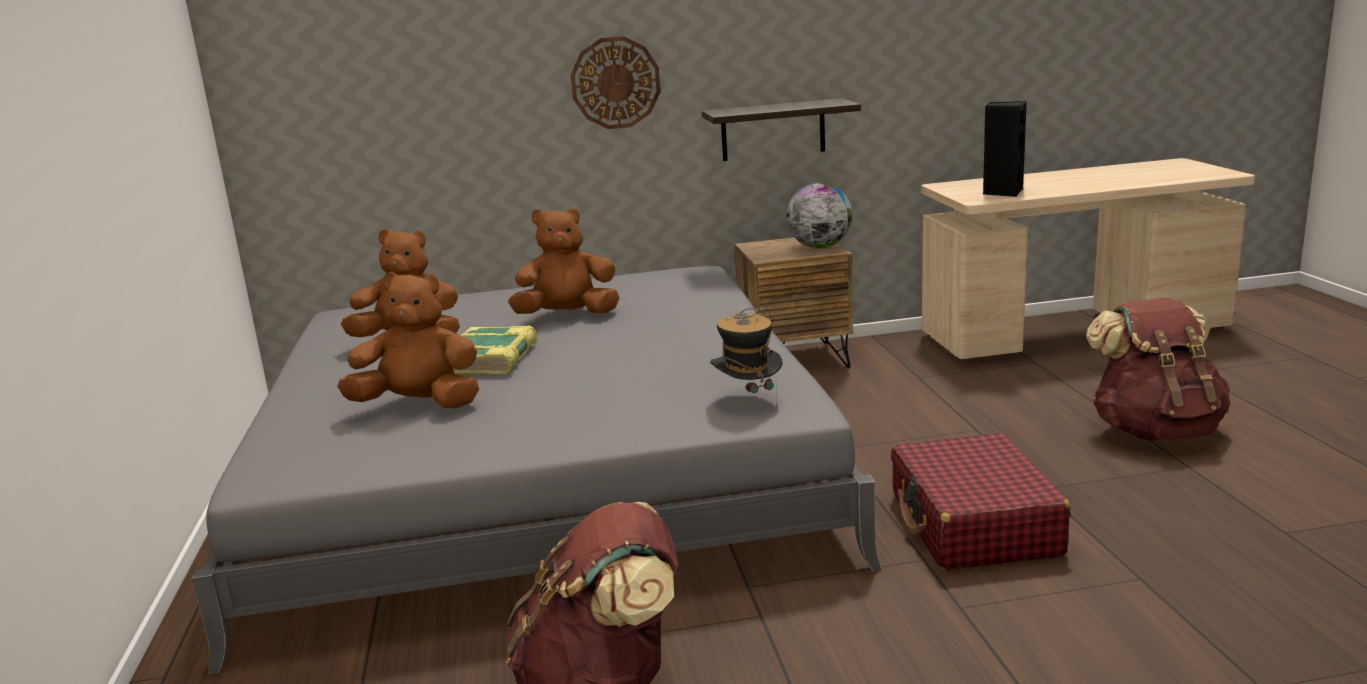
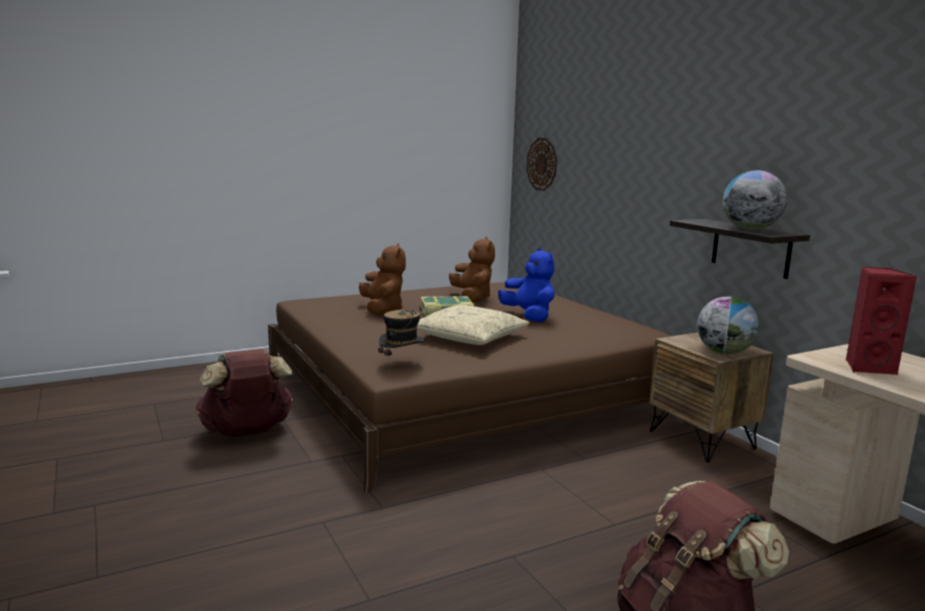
camera: 70 degrees right, 5 degrees down
grey bed [192,266,882,674] -> brown bed [268,282,671,493]
brown plush toy [508,208,619,314] -> blue plush toy [498,248,554,322]
wall clock [571,36,661,129] -> wall clock moved to [526,138,557,191]
red suitcase [891,433,1071,570] -> none
black speaker [983,101,1027,197] -> red speaker [846,267,917,375]
none -> beige pillow [417,305,530,345]
none -> globe [723,170,787,230]

